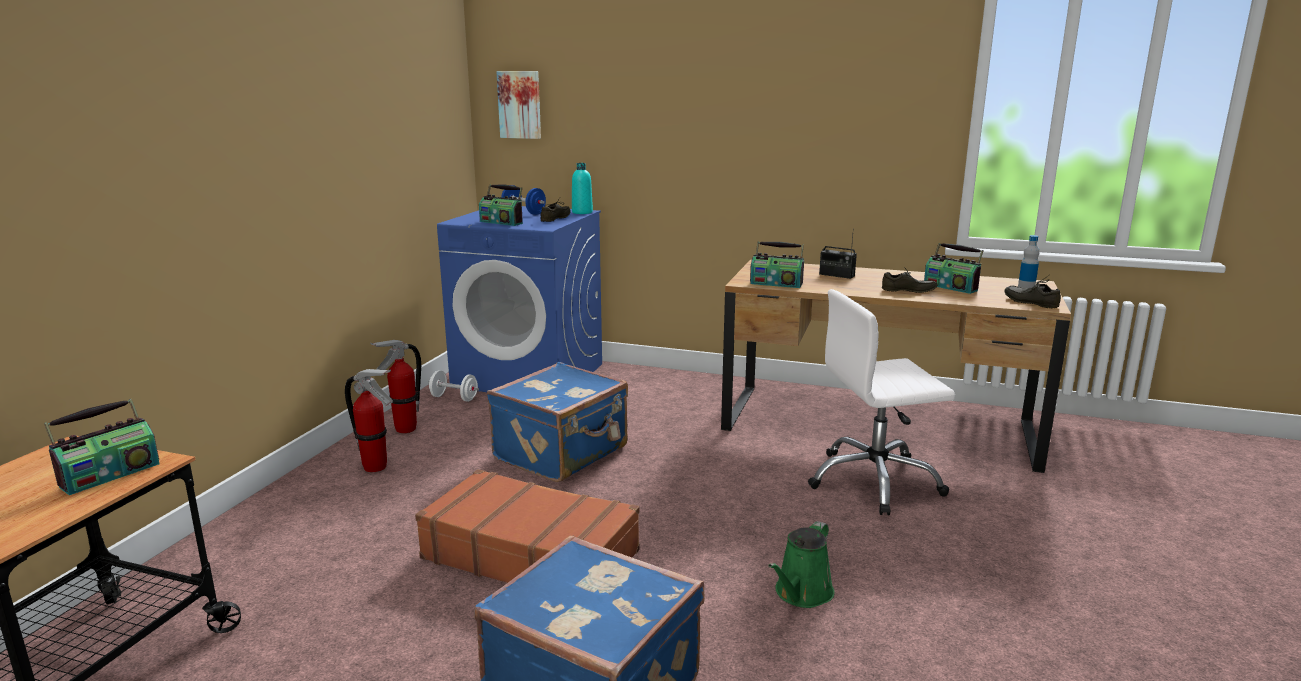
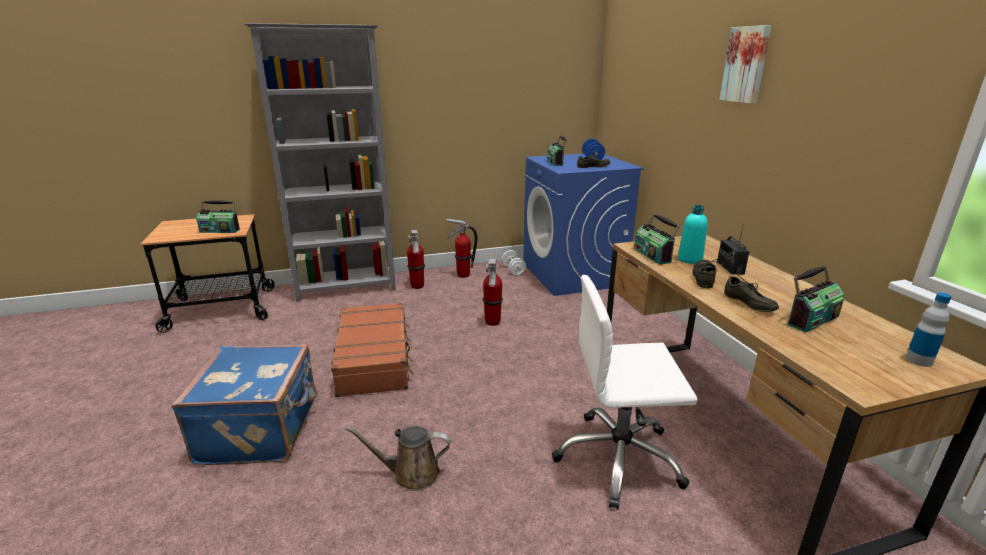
camera: 55 degrees right, 5 degrees up
blue suitcase [487,362,628,482] -> fire extinguisher [483,259,503,326]
picture [496,71,541,139] -> picture moved to [719,25,772,104]
turquoise bottle [572,163,593,214] -> turquoise bottle moved to [678,205,708,264]
green watering can [768,521,835,608] -> brown watering can [345,426,450,491]
white office chair [808,289,955,515] -> white office chair turned 45 degrees counterclockwise [552,275,698,509]
radio [924,243,984,294] -> radio turned 135 degrees counterclockwise [788,266,844,332]
grey shoe [1004,275,1061,308] -> grey shoe moved to [692,258,725,288]
none -> grey bookcase [244,23,396,302]

